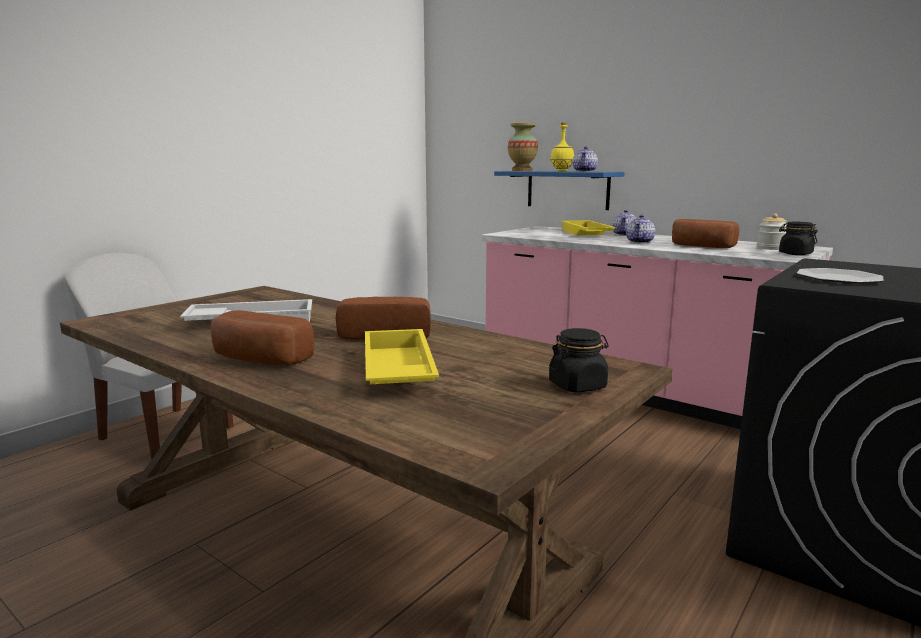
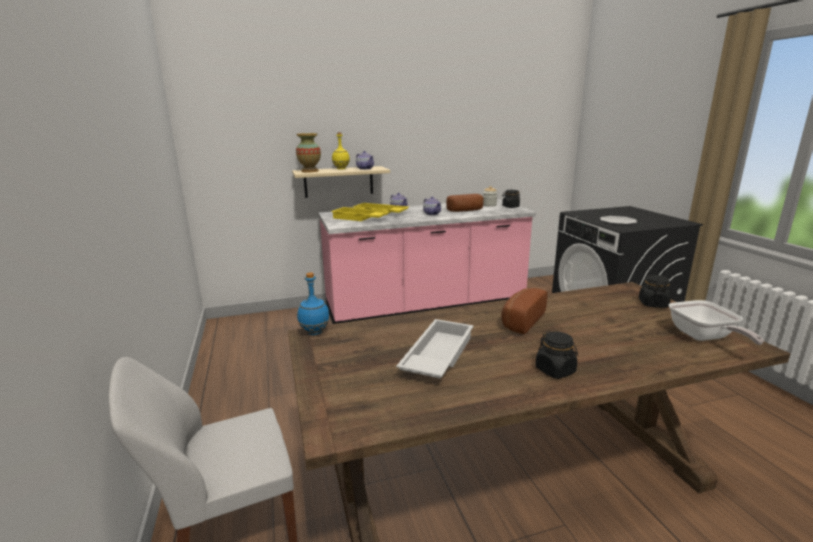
camera: 55 degrees left, 5 degrees up
bread [211,310,314,365] -> black jar [535,331,578,379]
yellow tray [365,329,439,384] -> yellow tray moved to [331,207,390,221]
blue shelf [494,171,625,210] -> beige shelf [292,166,390,198]
none -> blue bottle [297,272,330,335]
none -> frying pan [669,300,764,345]

